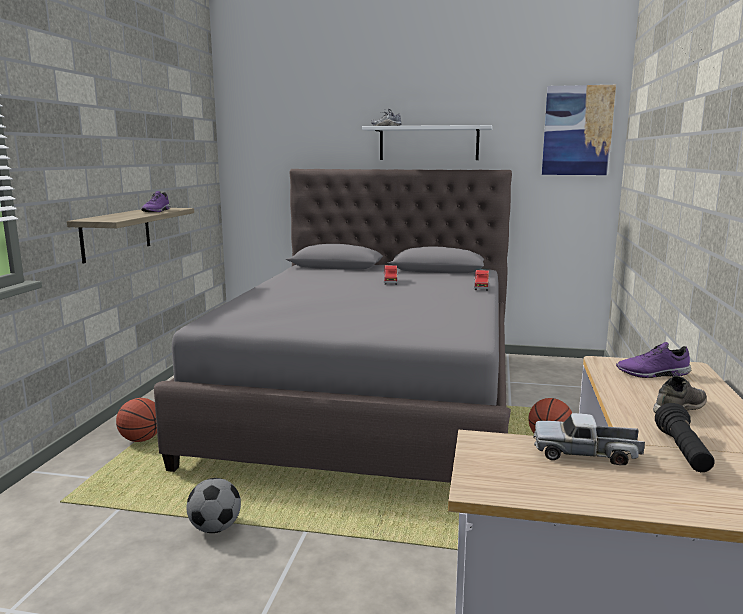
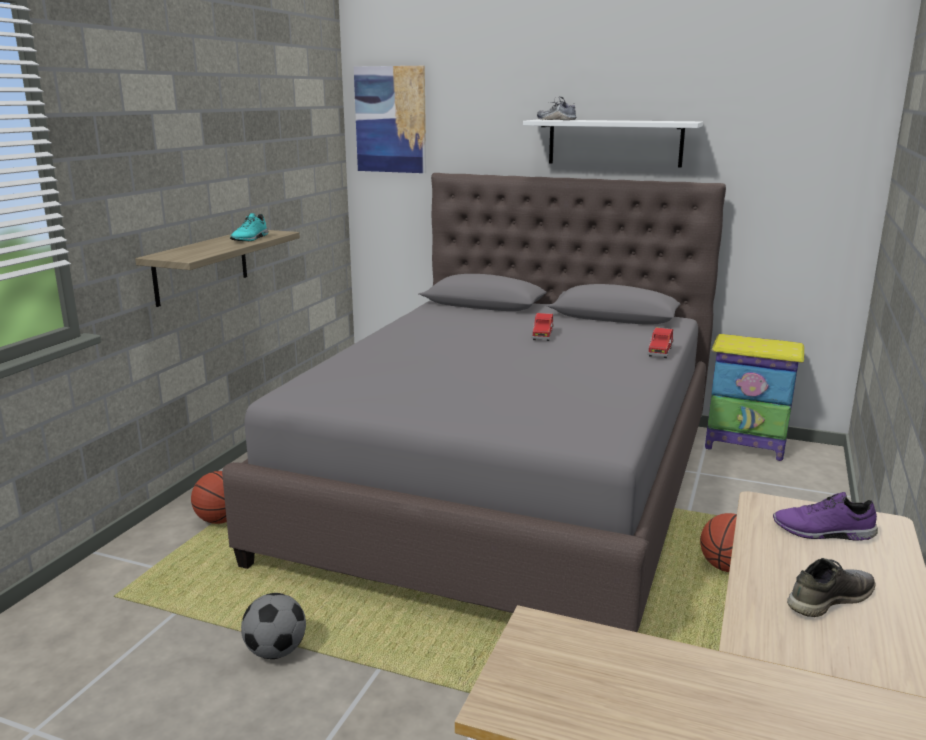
camera: 10 degrees right, 5 degrees up
purple shoe [141,191,170,212] -> turquoise shoe [230,213,268,241]
toy truck [533,413,645,465] -> none
picture [542,85,616,175] -> picture moved to [354,66,426,173]
black flashlight [655,403,715,472] -> none
none -> nightstand [705,334,804,461]

